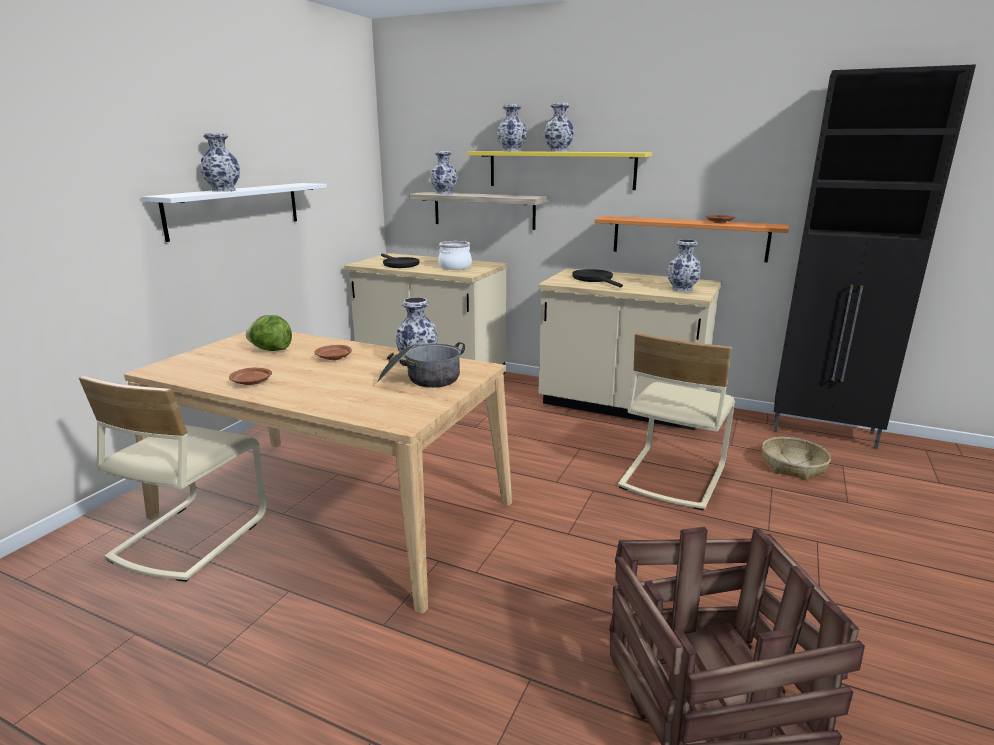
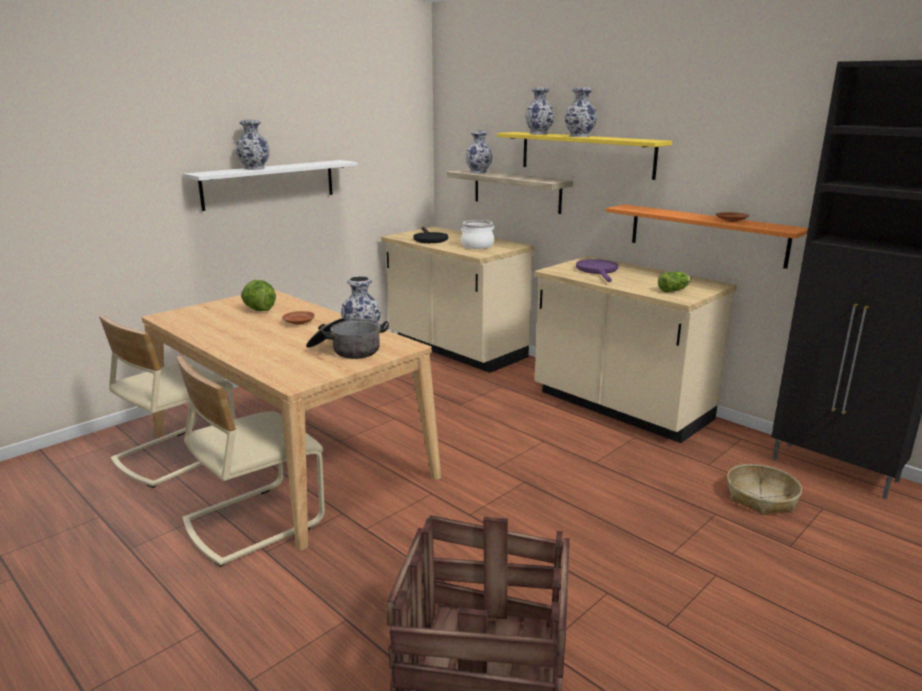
camera: 20 degrees right, 0 degrees up
brown plate [229,368,272,385] -> none
black frying pan [572,269,623,288] -> purple frying pan [576,259,618,282]
beige chair [618,333,735,510] -> beige chair moved to [176,356,325,567]
vase [667,239,701,292] -> lettuce [658,272,691,292]

